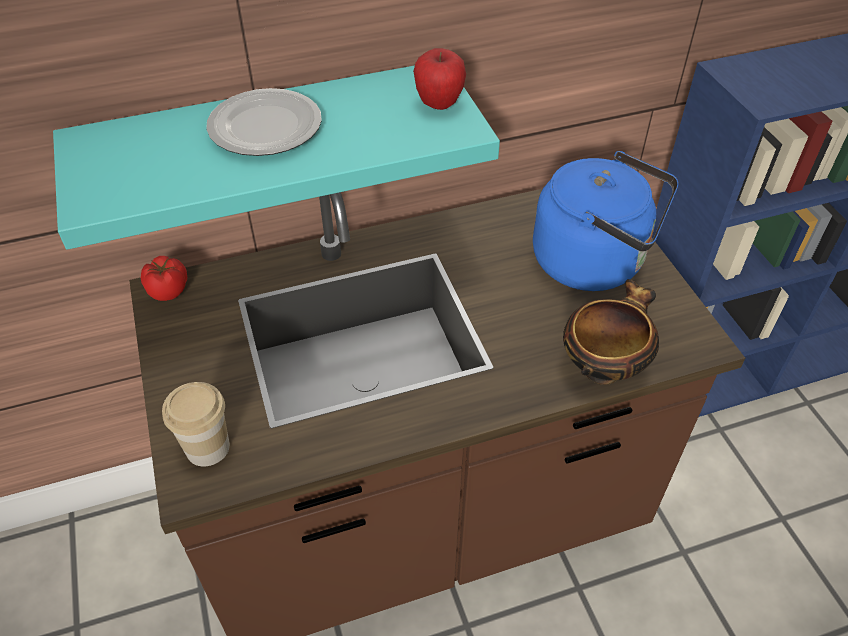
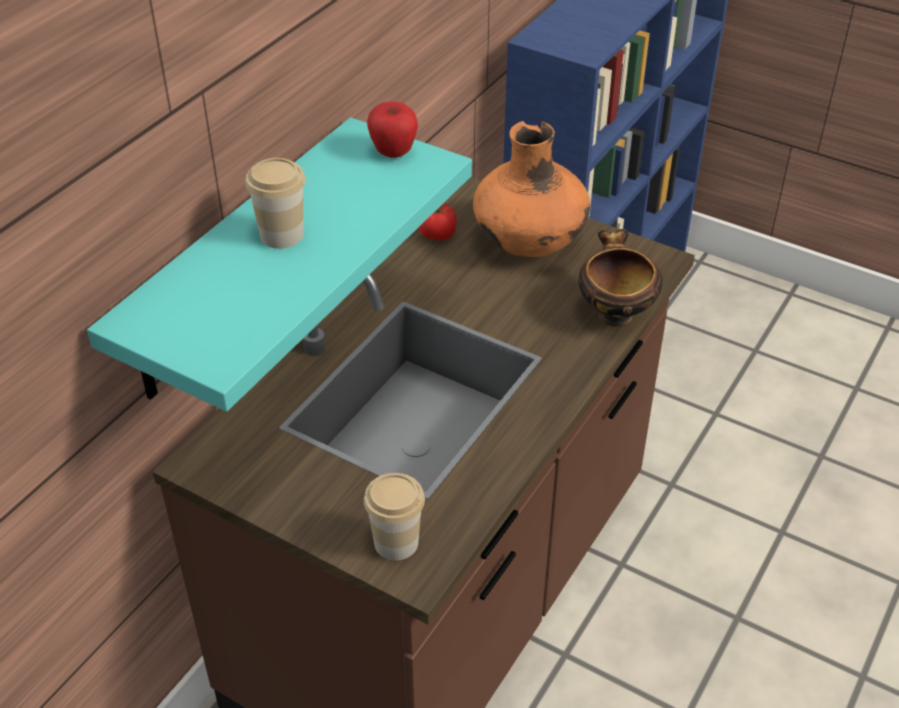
camera: 40 degrees left, 5 degrees down
tomato [141,256,187,301] -> tomato moved to [419,203,457,241]
plate [206,88,322,156] -> cup [245,158,306,249]
blue kettle [533,151,679,291] -> orange vase [473,121,590,257]

